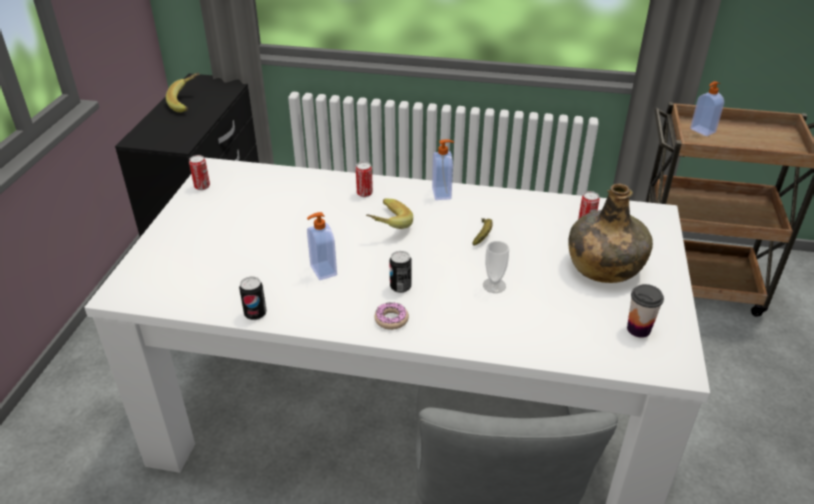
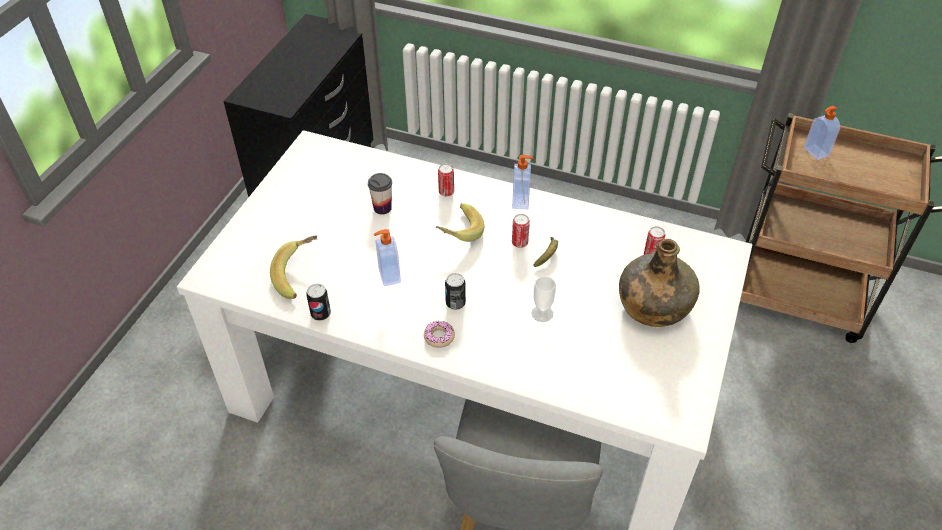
camera: 10 degrees right, 10 degrees up
banana [166,73,200,113] -> banana moved to [270,236,318,299]
can [189,155,210,190] -> can moved to [512,214,530,248]
cup [627,284,664,338] -> cup moved to [368,173,392,215]

